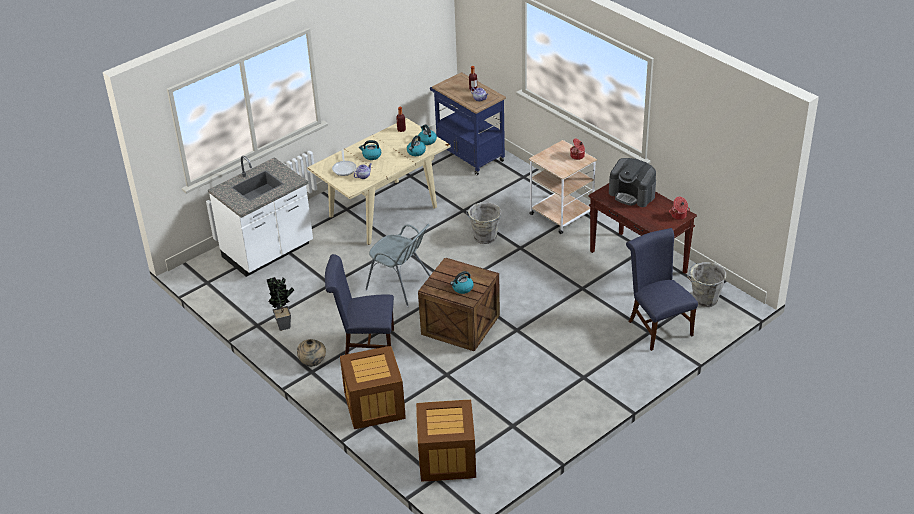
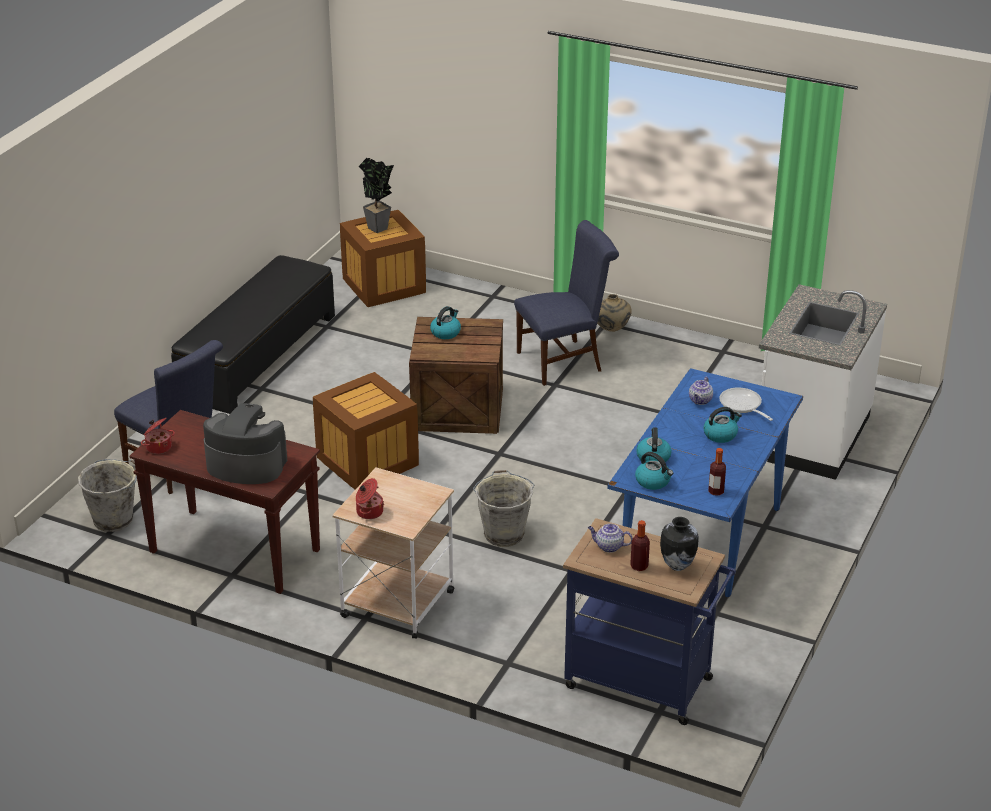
camera: 155 degrees right, 5 degrees down
potted plant [267,277,294,331] -> potted plant moved to [358,158,394,233]
beige dining table [307,118,451,245] -> blue dining table [607,368,803,597]
crate [340,346,406,429] -> crate moved to [313,372,419,490]
grey chair [365,224,430,307] -> none
none -> black bench [171,255,335,414]
none -> vase [660,517,699,571]

